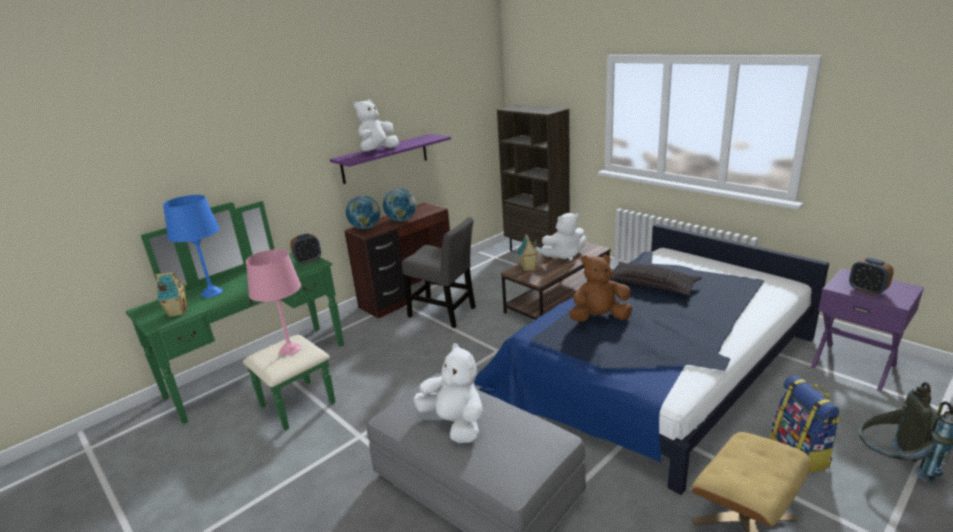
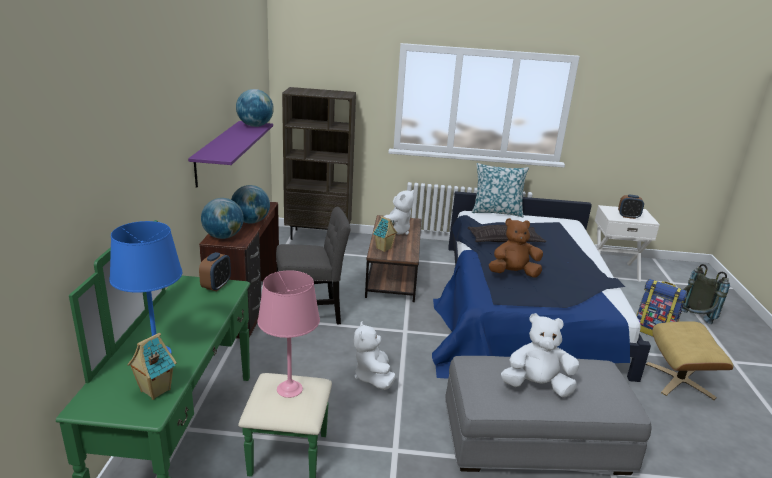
camera: 45 degrees left, 0 degrees up
white plush toy [354,100,399,151] -> white plush toy moved to [354,321,396,390]
brown plush toy [569,255,632,322] -> brown plush toy turned 45 degrees clockwise [489,218,543,277]
purple nightstand [811,269,924,391] -> white nightstand [595,205,660,282]
none -> globe [236,89,274,127]
none -> pillow [472,163,529,218]

